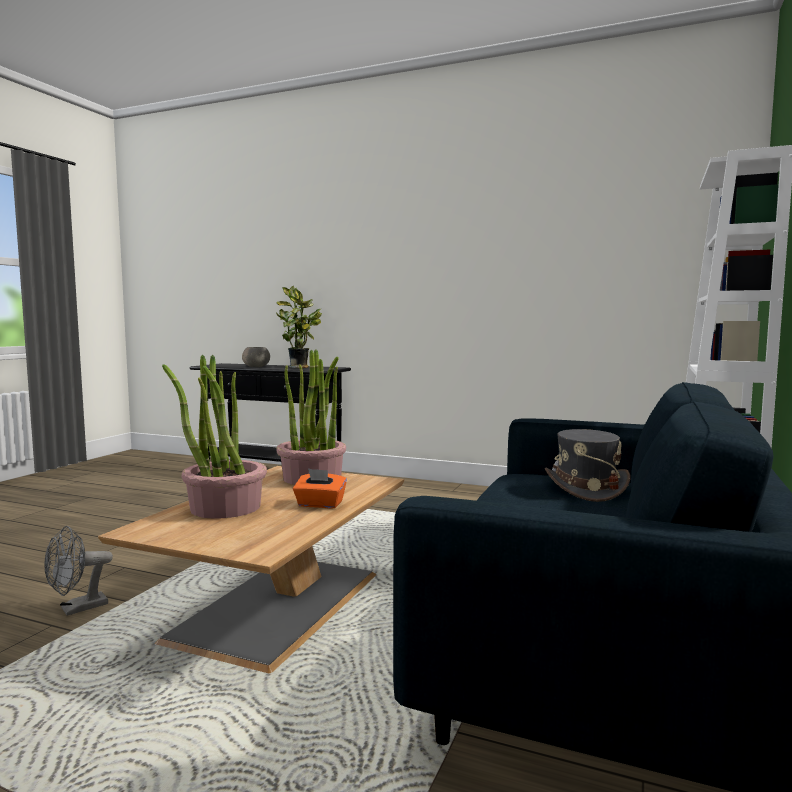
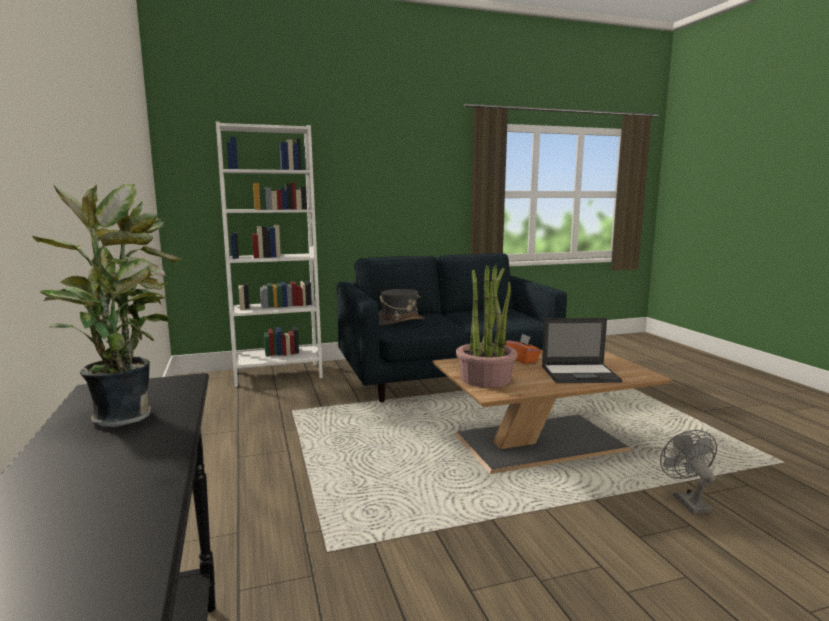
camera: 130 degrees left, 5 degrees up
grey fan [44,526,113,616] -> grey fan turned 105 degrees counterclockwise [660,430,717,514]
potted plant [162,355,267,519] -> laptop [542,318,623,383]
grey bowl [242,347,270,367] -> none

